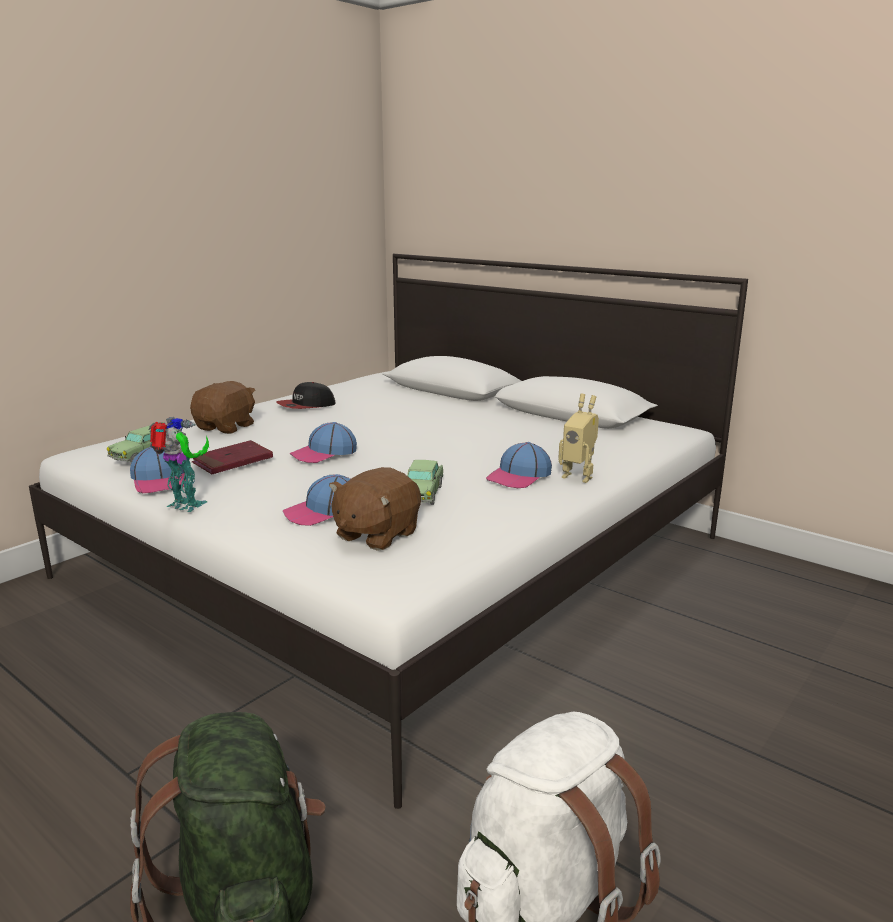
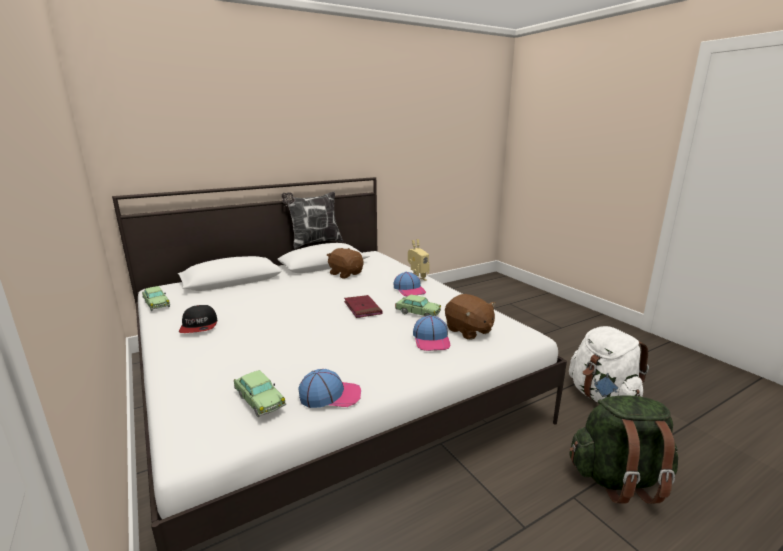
camera: 70 degrees left, 0 degrees up
toy robot [148,417,209,512] -> none
brown plush toy [190,381,255,434] -> brown plush toy moved to [327,248,363,279]
red book [192,440,273,474] -> red book moved to [344,295,382,318]
cap [290,422,357,463] -> none
none -> toy car [142,286,171,311]
none -> pillow [281,192,343,249]

